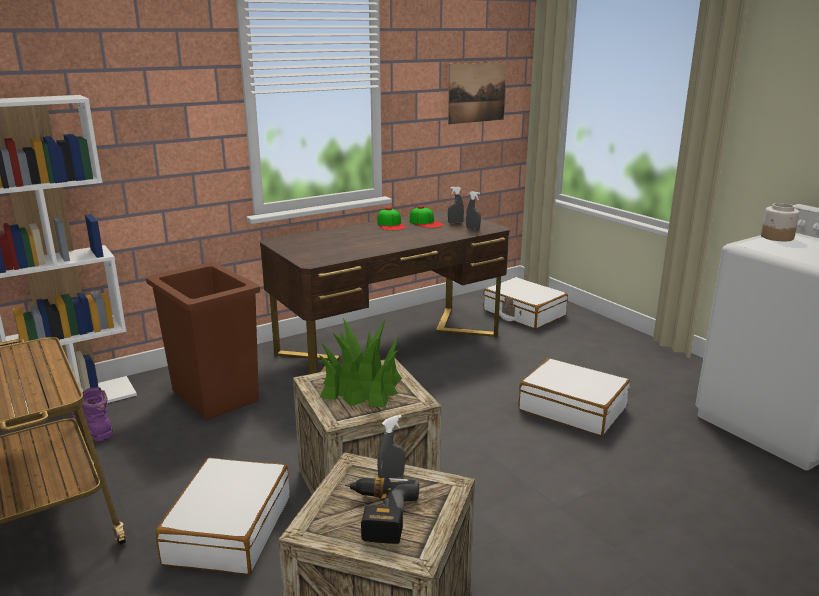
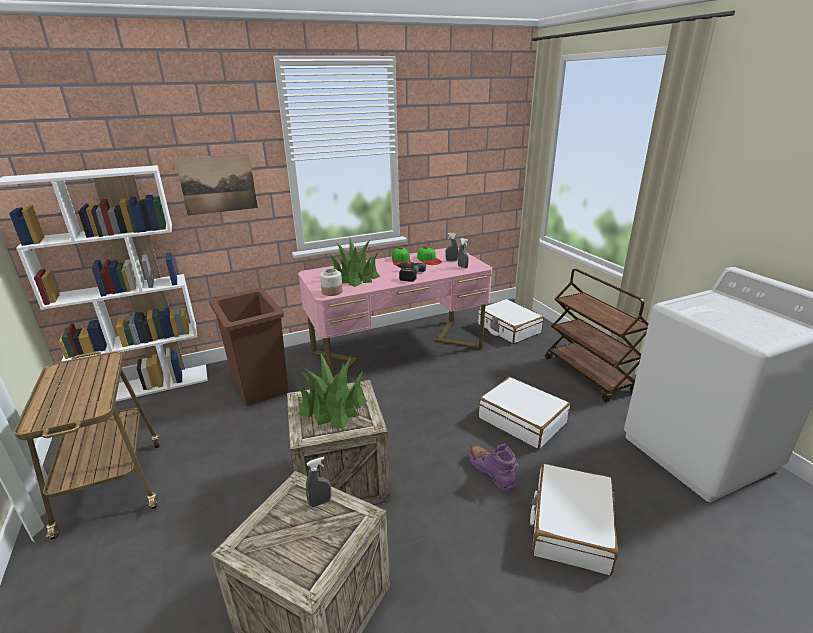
camera: 10 degrees right, 5 degrees up
purple boot [72,387,113,441] -> purple boot moved to [468,443,520,492]
white suitcase [156,458,290,575] -> white suitcase moved to [530,463,618,576]
brown desk [260,209,510,374] -> pink desk [298,248,492,379]
power drill [345,477,419,544] -> power drill moved to [396,262,426,282]
picture [448,62,506,124] -> picture moved to [175,153,258,216]
jar [761,203,800,241] -> jar moved to [320,268,343,296]
none -> potted plant [330,238,380,287]
none -> brown cart [545,269,649,402]

